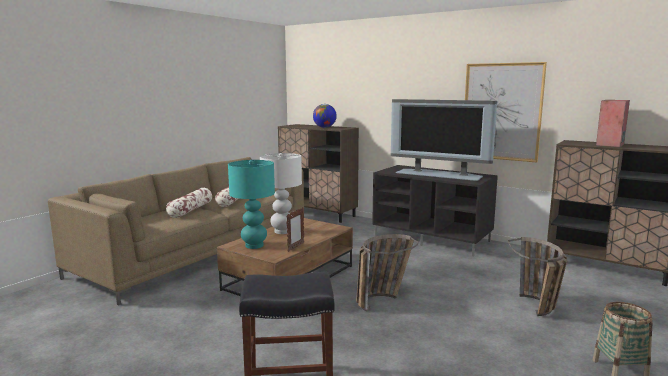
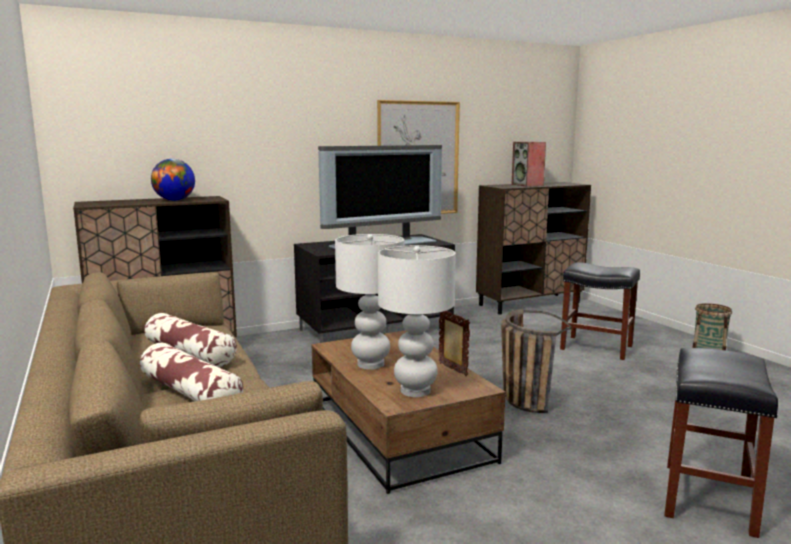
camera: 60 degrees left, 0 degrees up
turquoise table lamp [228,160,275,249] -> white table lamp [378,245,456,397]
basket [508,237,567,316] -> black stool [560,262,640,360]

